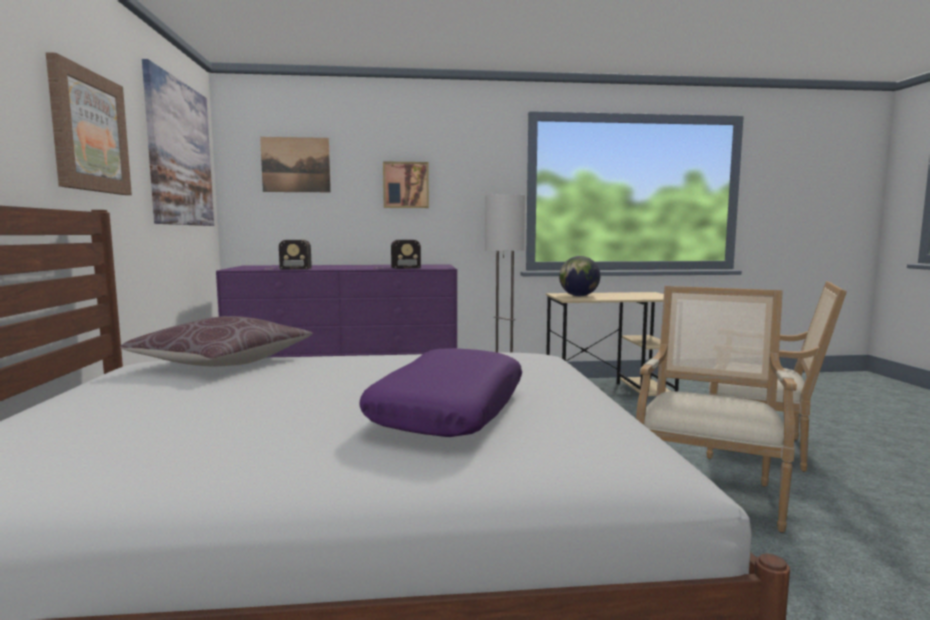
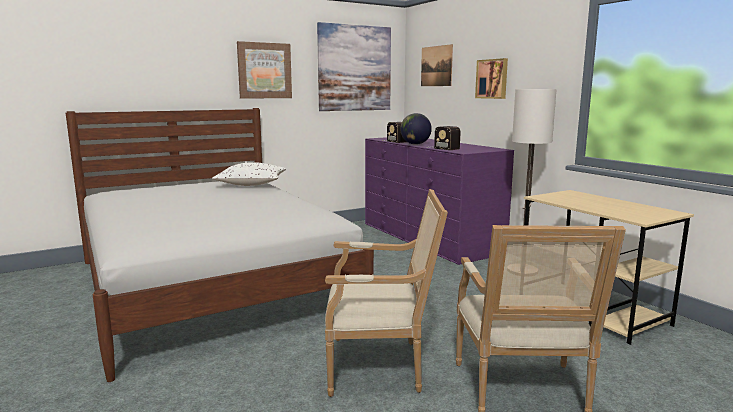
camera: 65 degrees right, 5 degrees up
brown pillow [120,316,313,366] -> white pillow [212,162,286,186]
purple pillow [359,348,522,437] -> none
globe [559,256,600,296] -> globe moved to [400,113,432,145]

